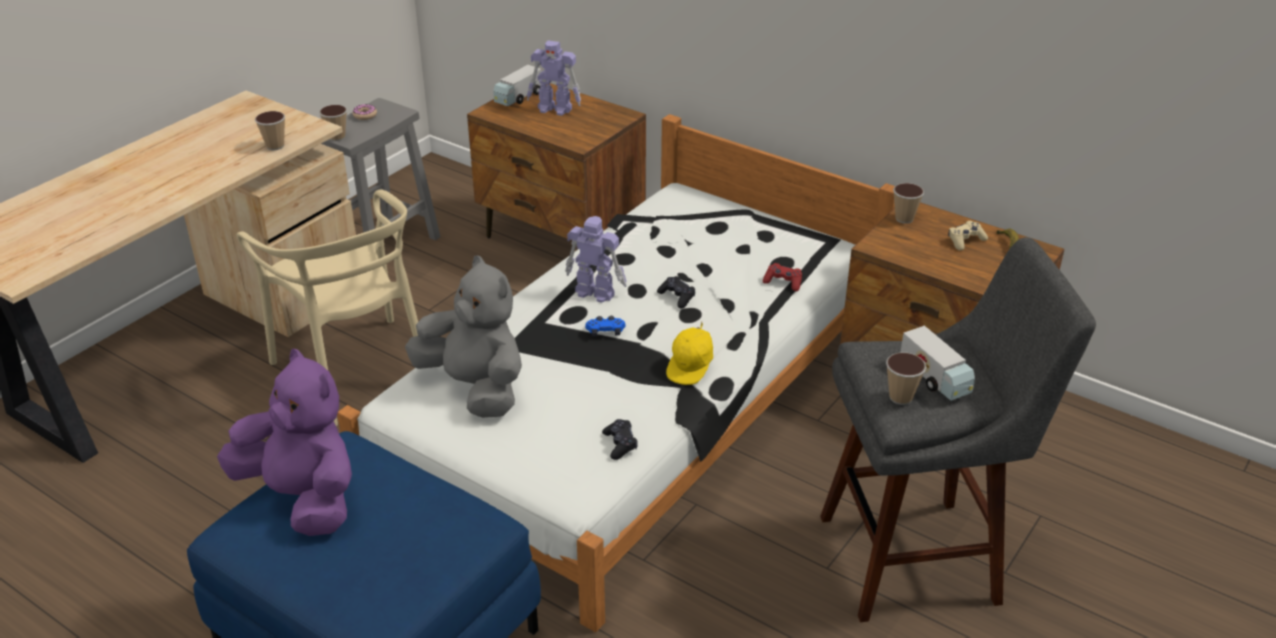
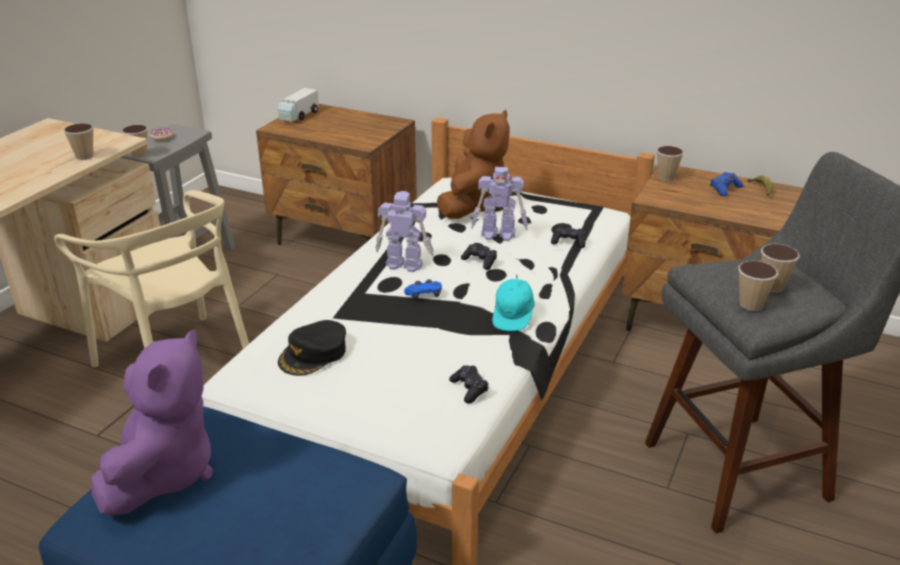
camera: 10 degrees left, 5 degrees down
purple plush toy [217,349,352,536] -> purple plush toy turned 75 degrees clockwise [91,329,214,516]
grey plush toy [405,255,522,418] -> black cap [278,320,346,376]
toy robot [527,41,581,116] -> toy robot moved to [471,167,528,241]
yellow cap [666,321,713,385] -> turquoise cap [492,275,535,331]
red game controller [763,263,802,291] -> black game controller [551,226,586,248]
toy truck [900,325,975,401] -> cup [761,244,800,293]
beige game controller [948,221,988,251] -> blue game controller [710,172,744,196]
none -> brown plush toy [437,110,510,219]

